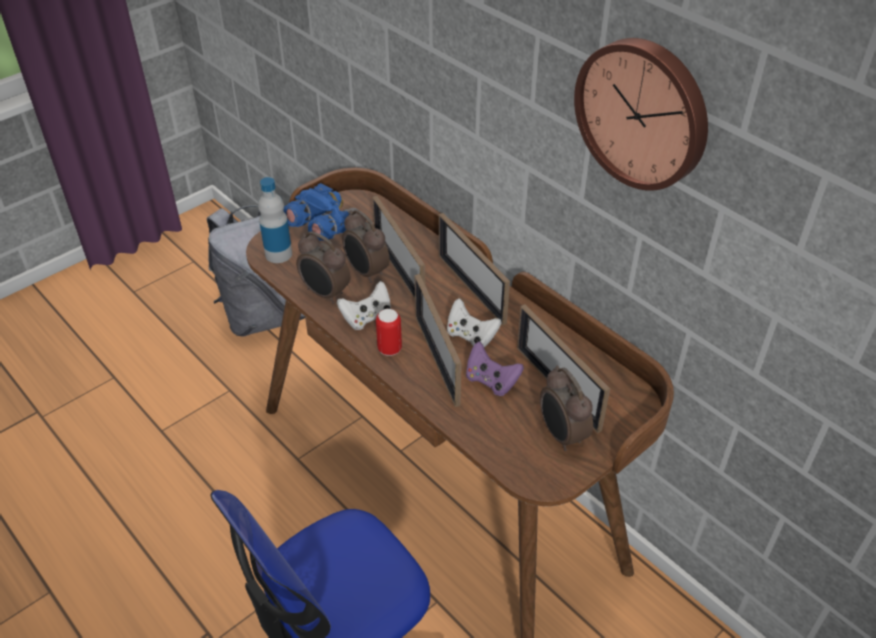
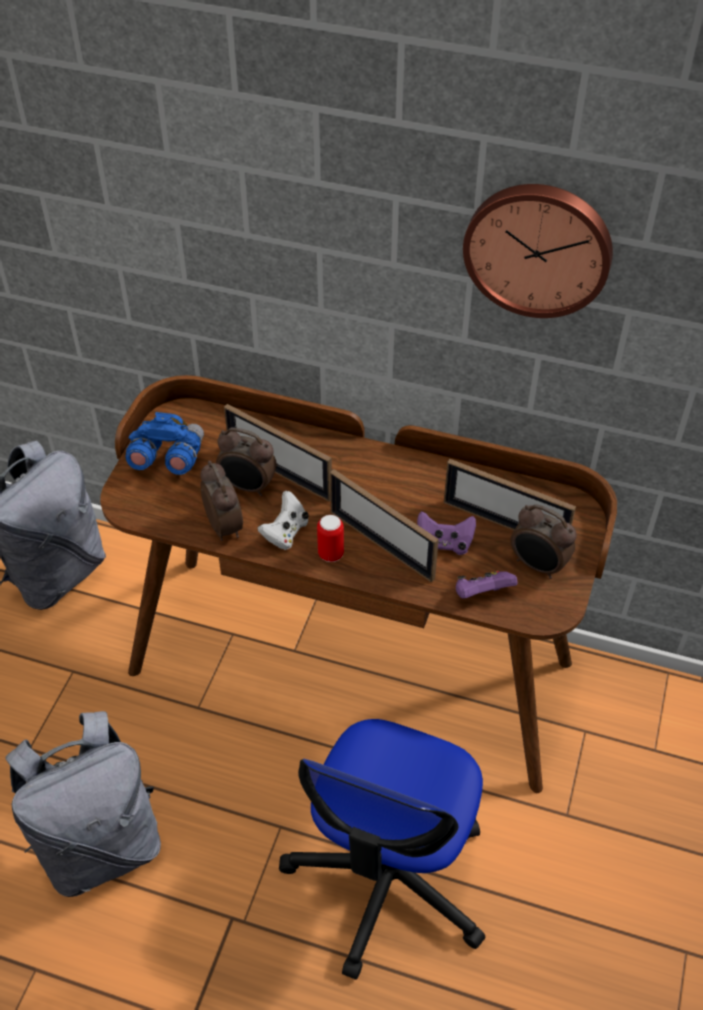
camera: 30 degrees left, 5 degrees up
bottle [258,177,292,263] -> none
alarm clock [296,231,350,304] -> alarm clock turned 120 degrees counterclockwise [200,460,243,541]
picture frame [439,213,510,325] -> none
white game controller [447,298,502,347] -> none
none -> grey backpack [6,711,161,897]
none -> purple game controller [456,571,517,598]

